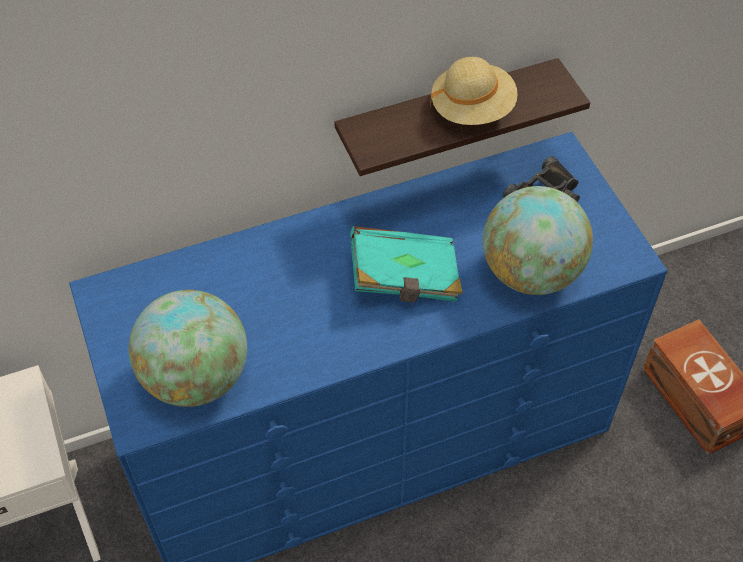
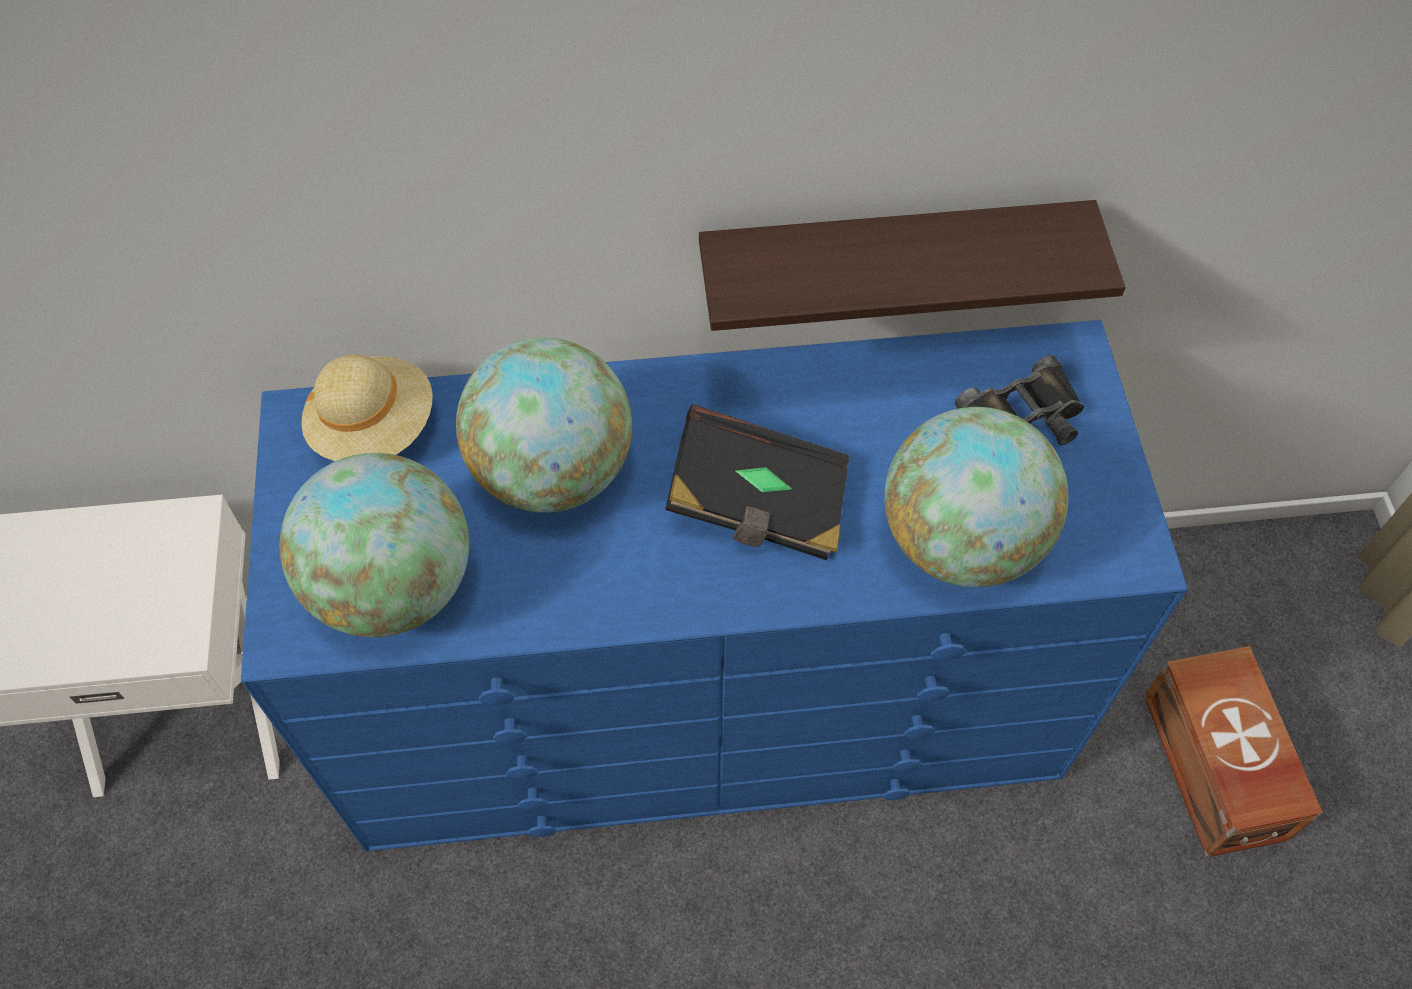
camera: 15 degrees right, 5 degrees up
turquoise book [350,226,463,302] -> black book [665,404,850,560]
beige hat [430,57,518,125] -> beige hat moved to [301,354,433,461]
none -> globe [456,337,632,513]

